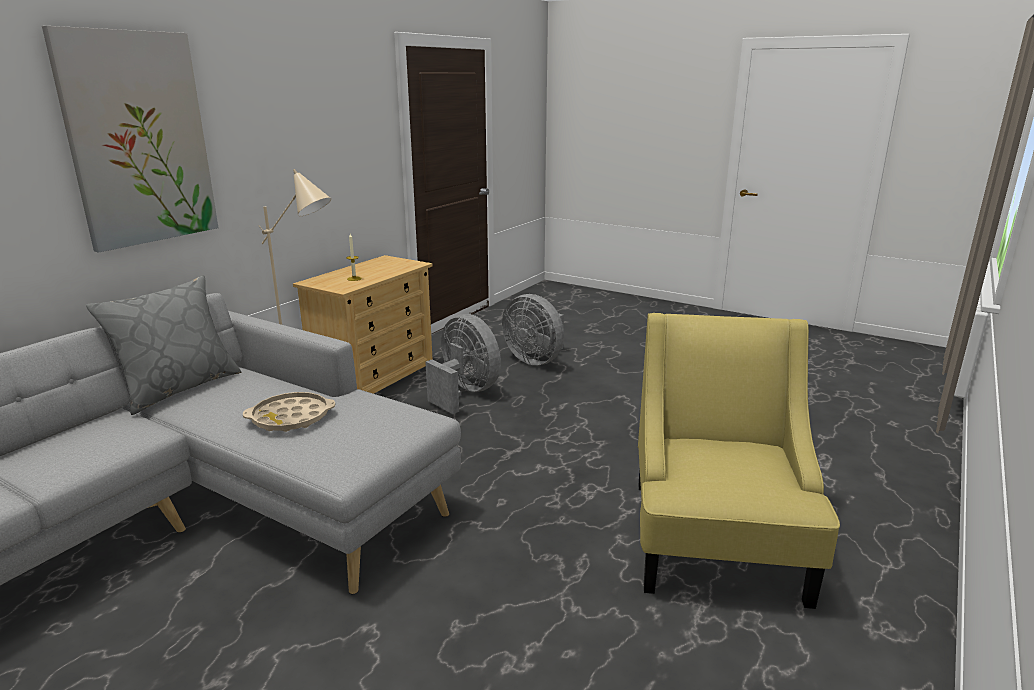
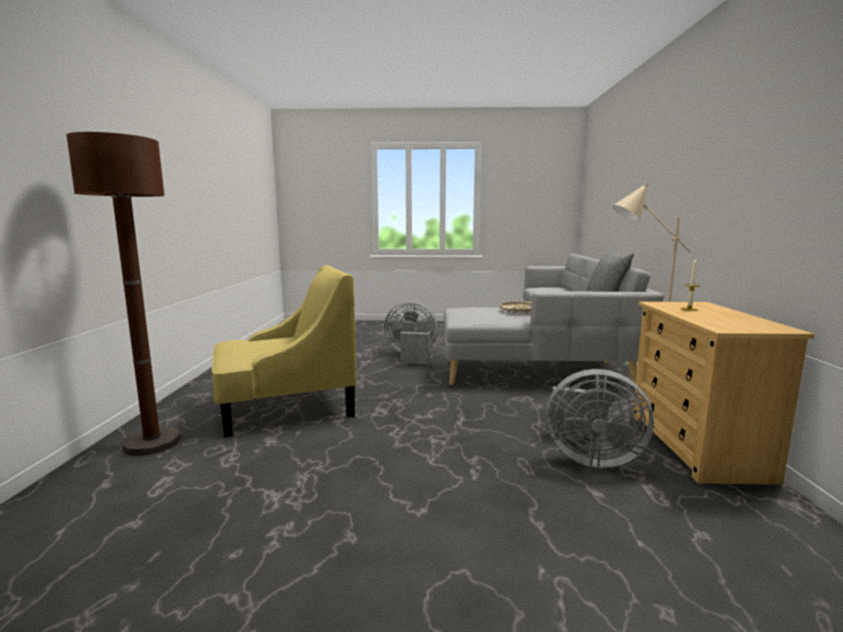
camera: 150 degrees right, 10 degrees down
picture [42,26,218,253] -> none
grey fan [502,294,564,365] -> grey fan moved to [384,301,438,364]
yellow armchair [638,313,840,609] -> yellow armchair turned 90 degrees counterclockwise [212,265,357,437]
none -> brown floor lamp [66,132,181,456]

